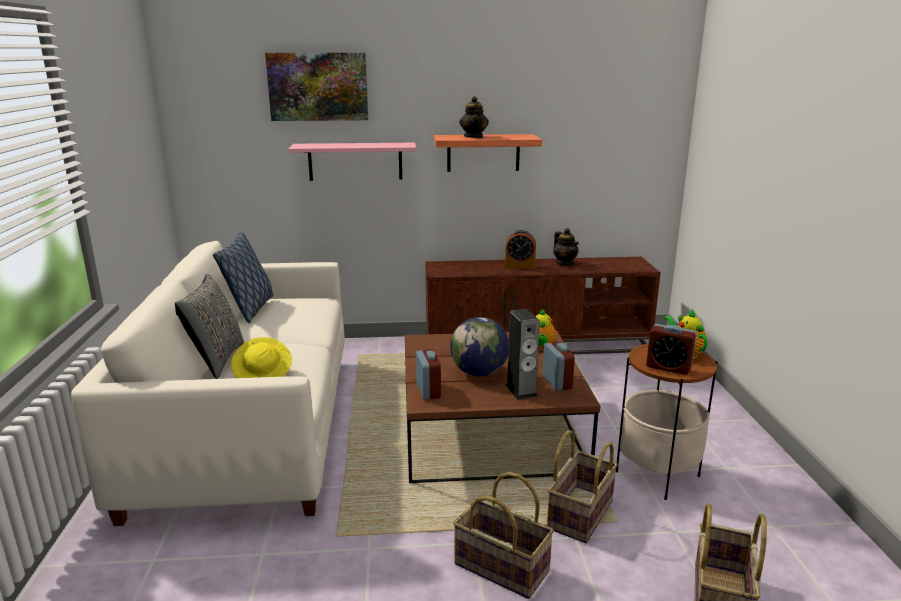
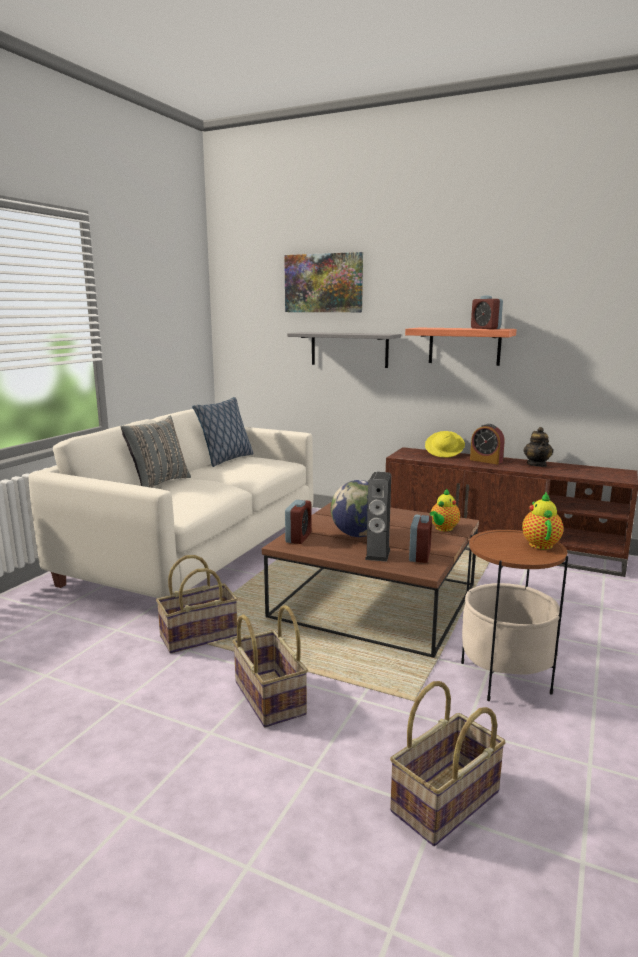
camera: 30 degrees right, 5 degrees down
yellow hat [231,337,292,378] -> yellow hat moved to [425,431,465,458]
pink shelf [288,143,416,181] -> grey shelf [287,332,401,368]
teapot [459,96,489,138] -> none
basket [547,430,618,543] -> basket moved to [156,555,238,653]
alarm clock [646,324,696,375] -> alarm clock moved to [471,296,503,329]

